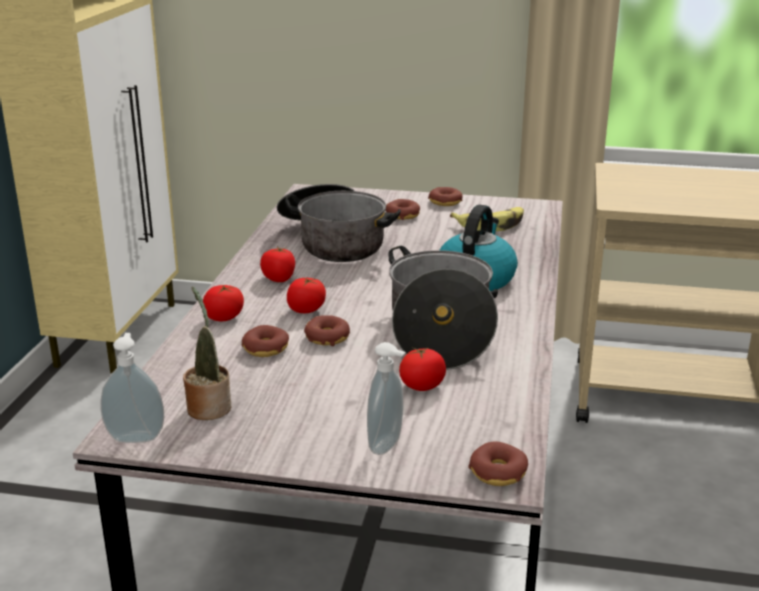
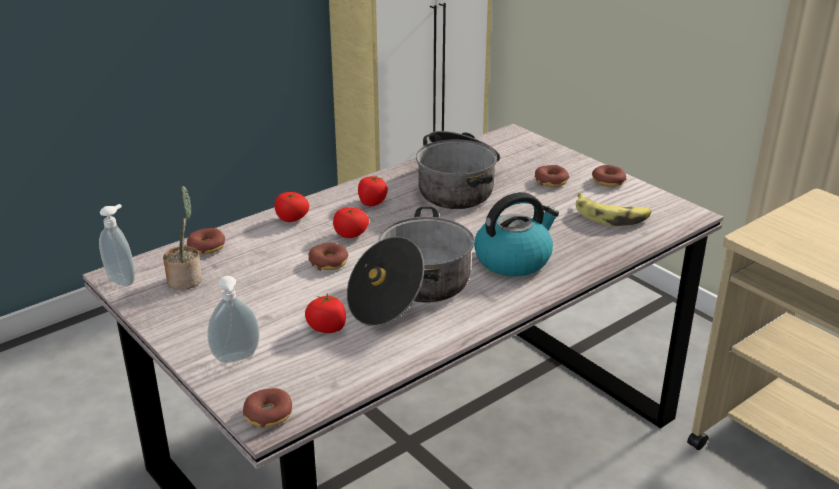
camera: 40 degrees right, 5 degrees up
donut [241,325,289,357] -> donut moved to [187,228,225,255]

